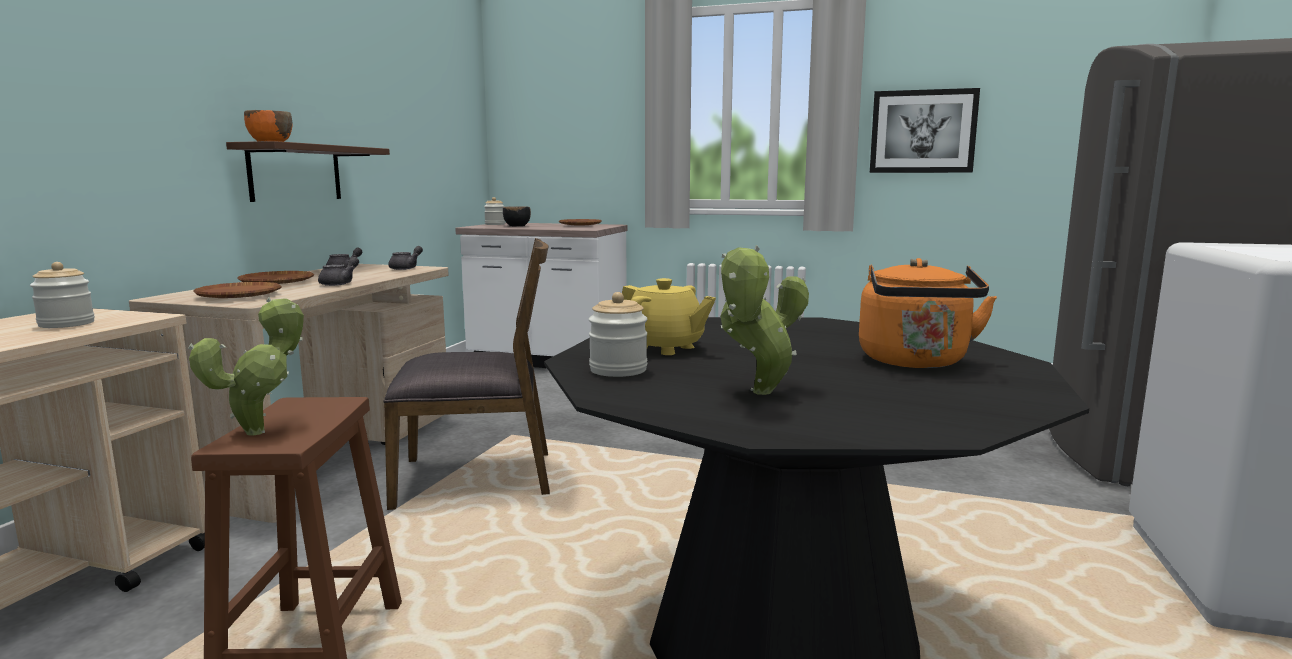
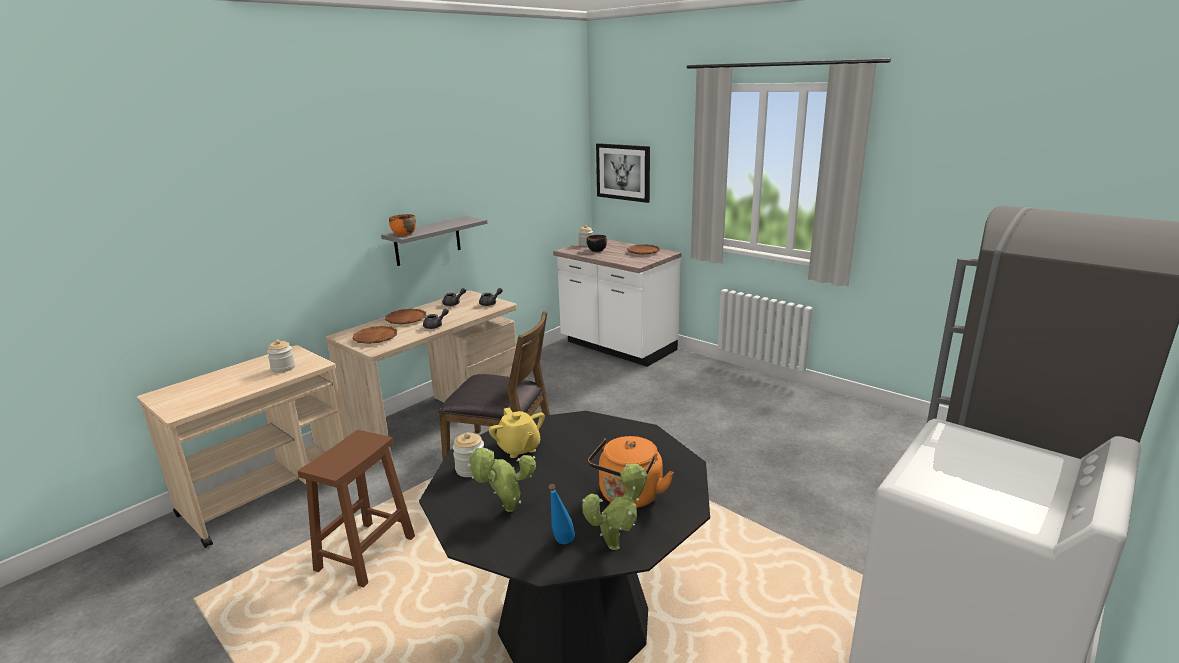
camera: 25 degrees right, 10 degrees up
potted plant [188,297,304,435] -> potted plant moved to [582,463,647,550]
brown shelf [226,141,390,202] -> grey shelf [381,216,487,266]
picture [870,88,980,173] -> picture moved to [596,143,650,203]
none -> blue bottle [549,484,575,544]

